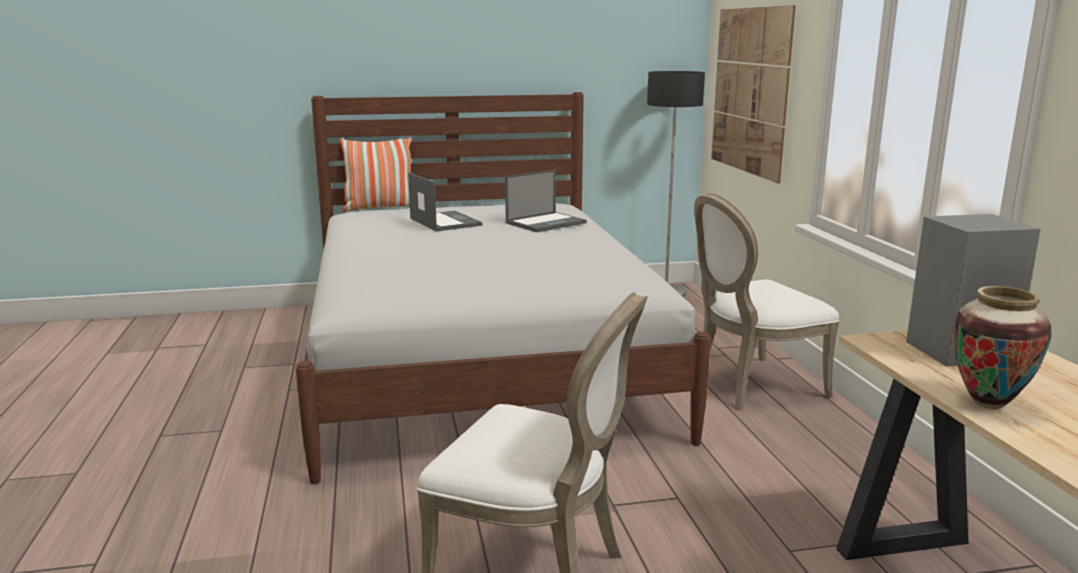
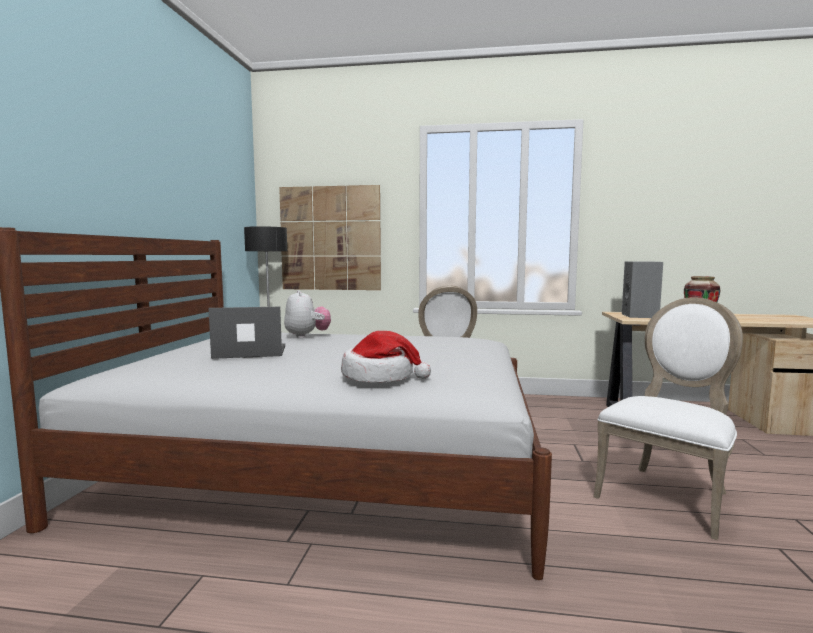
camera: 70 degrees left, 10 degrees down
pillow [340,138,412,212] -> none
laptop [505,170,587,232] -> plush toy [284,290,331,338]
none -> hat [341,331,431,383]

